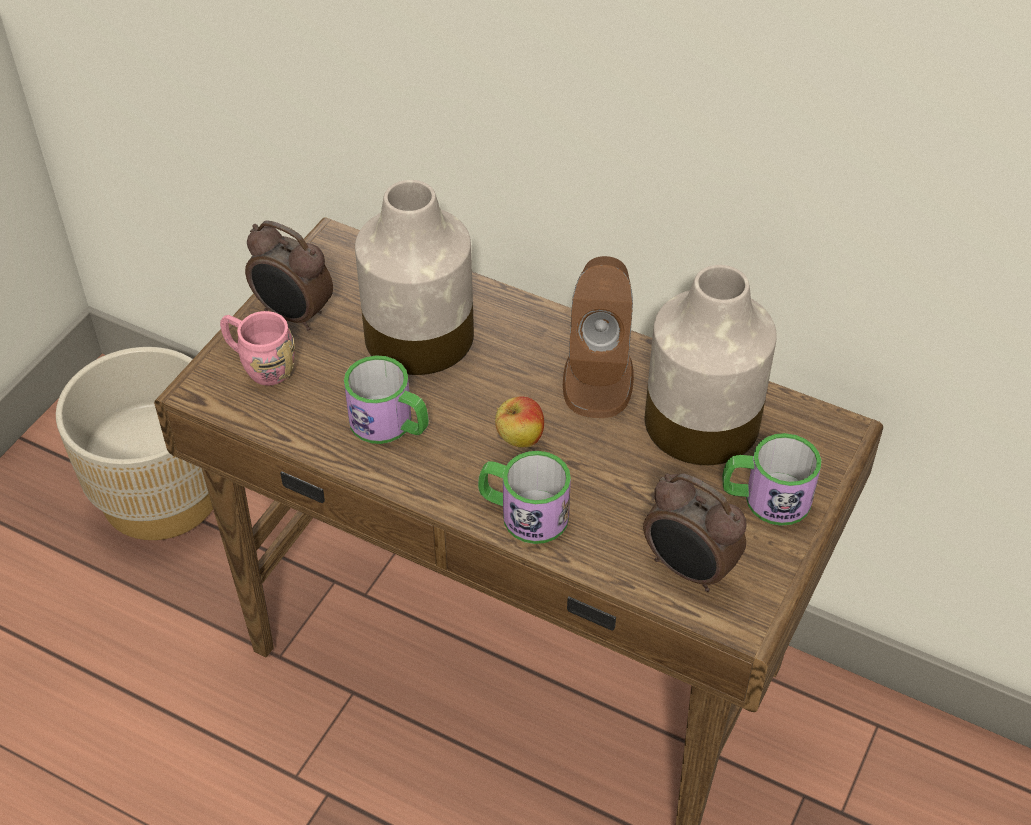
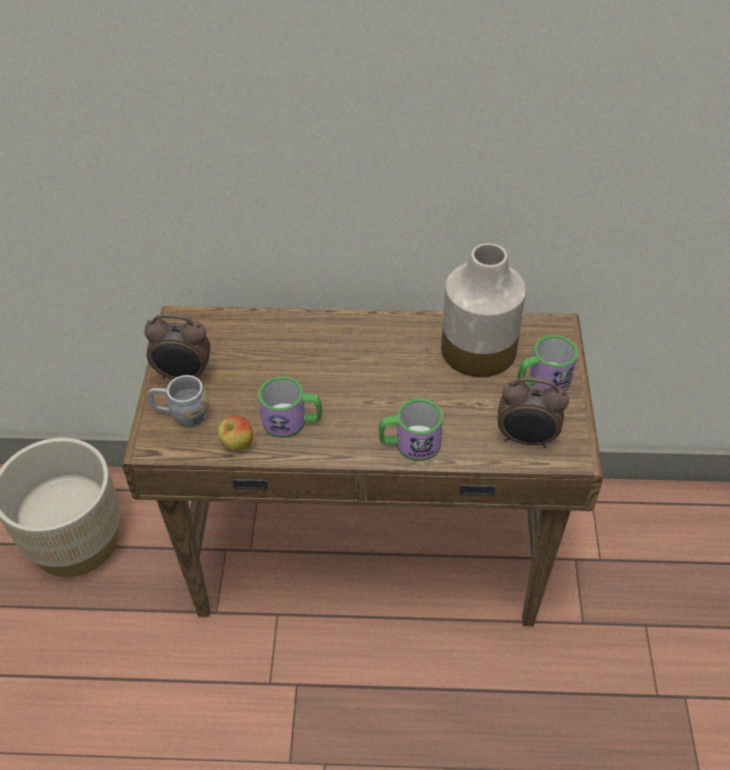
camera: 25 degrees left, 0 degrees up
pink mug [220,311,295,386] -> grey mug [147,375,209,427]
beige vase [355,180,474,375] -> none
apple [495,396,544,448] -> apple moved to [218,415,253,451]
brown speaker [563,256,634,418] -> none

